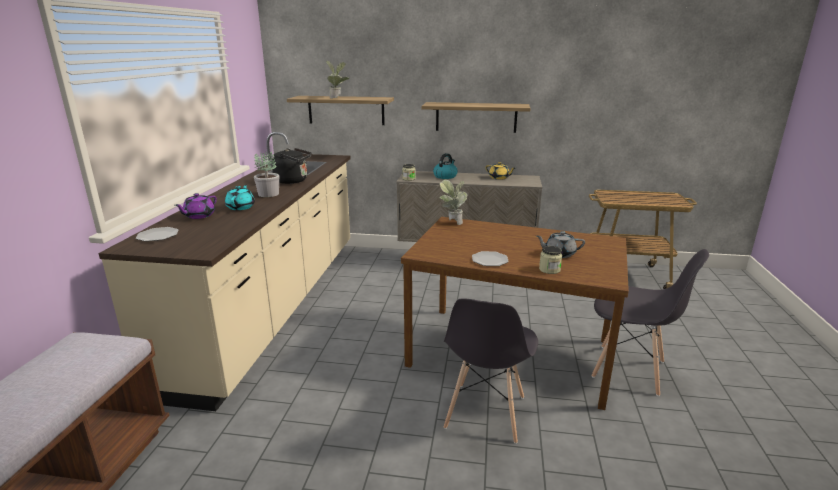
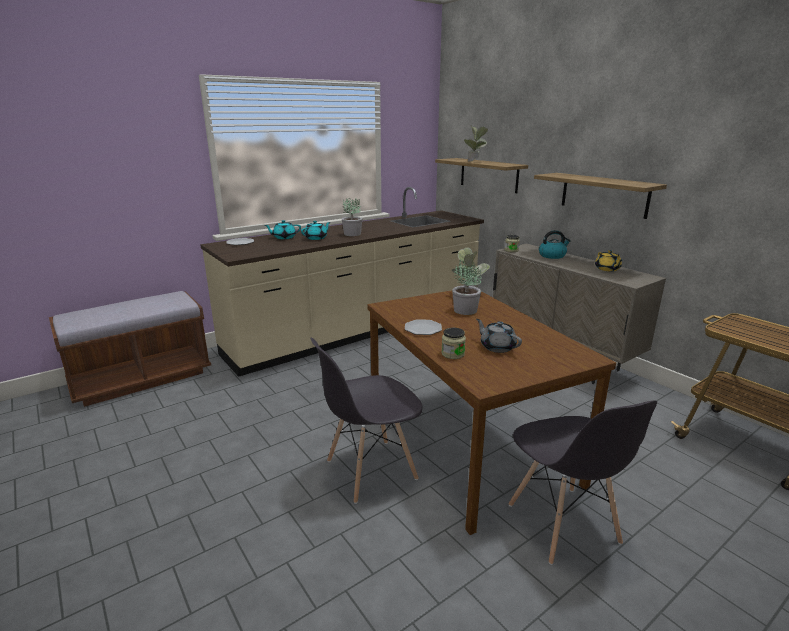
camera: 45 degrees right, 0 degrees up
purple teapot [175,193,217,219] -> turquoise teapot [264,220,301,239]
black kettle [272,148,312,184] -> none
none -> potted plant [452,260,482,315]

